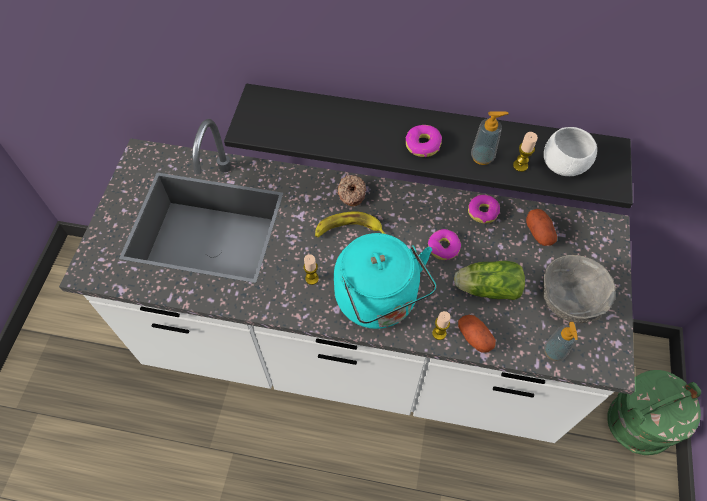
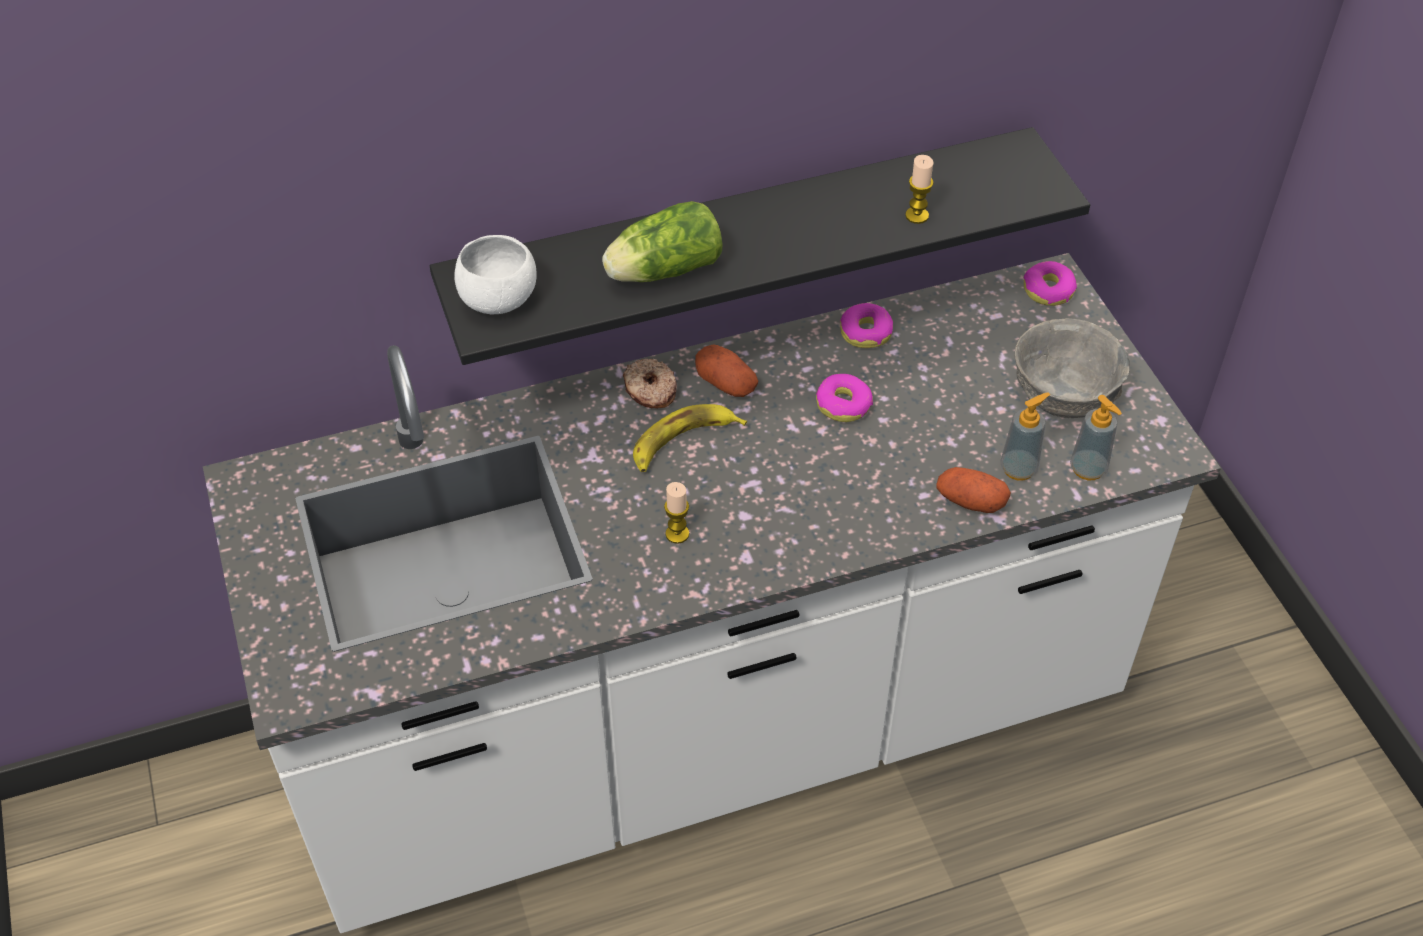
camera: 30 degrees left, 10 degrees down
turquoise kettle [334,233,436,329] -> none
donut [406,125,442,157] -> donut moved to [1024,261,1077,306]
candle [432,311,451,340] -> none
lettuce [454,261,525,300] -> lettuce moved to [602,201,722,282]
soap dispenser [471,111,508,165] -> soap dispenser moved to [1000,393,1050,480]
potato [526,209,557,246] -> potato moved to [695,344,758,397]
white bowl [544,127,597,176] -> white bowl moved to [454,235,537,314]
green bucket [607,370,701,455] -> none

